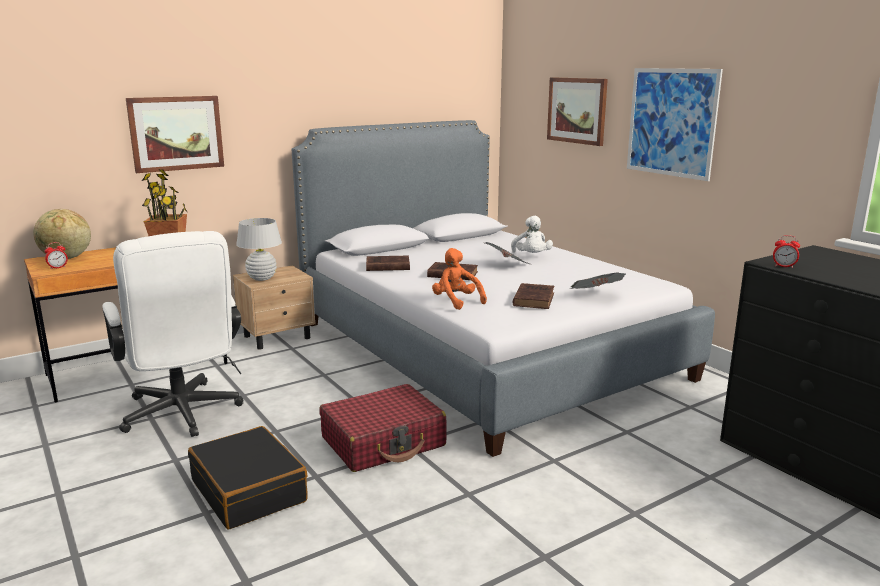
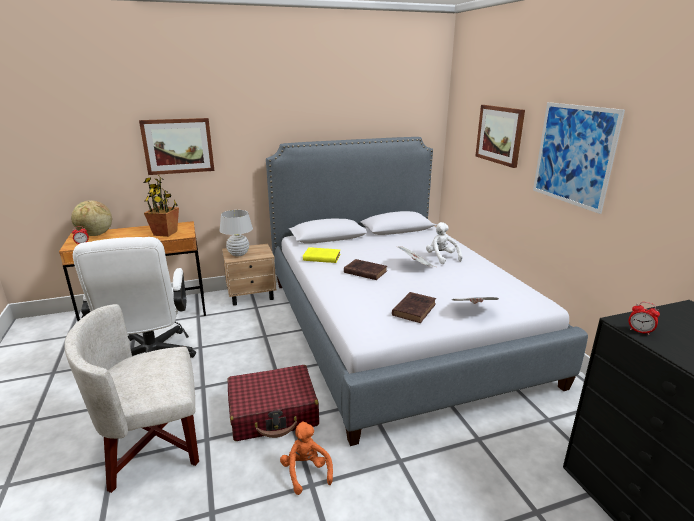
camera: 15 degrees right, 5 degrees up
black suitcase [188,426,308,529] -> white armchair [65,304,199,493]
brown book [366,256,410,271] -> yellow book [303,247,340,263]
orange plush toy [432,248,487,310] -> orange plush toy moved to [280,421,333,495]
white plush toy [511,216,553,253] -> white plush toy turned 150 degrees clockwise [426,222,462,264]

